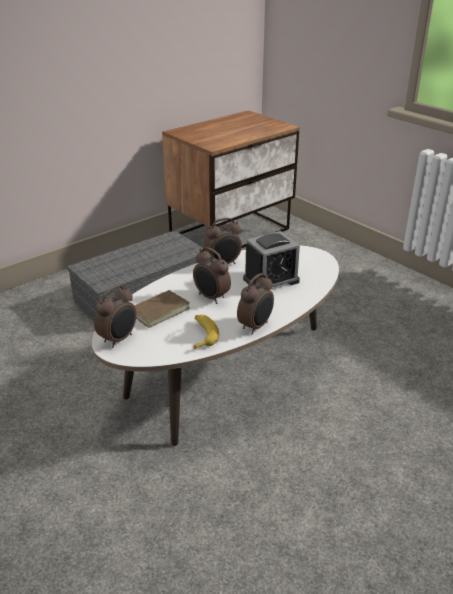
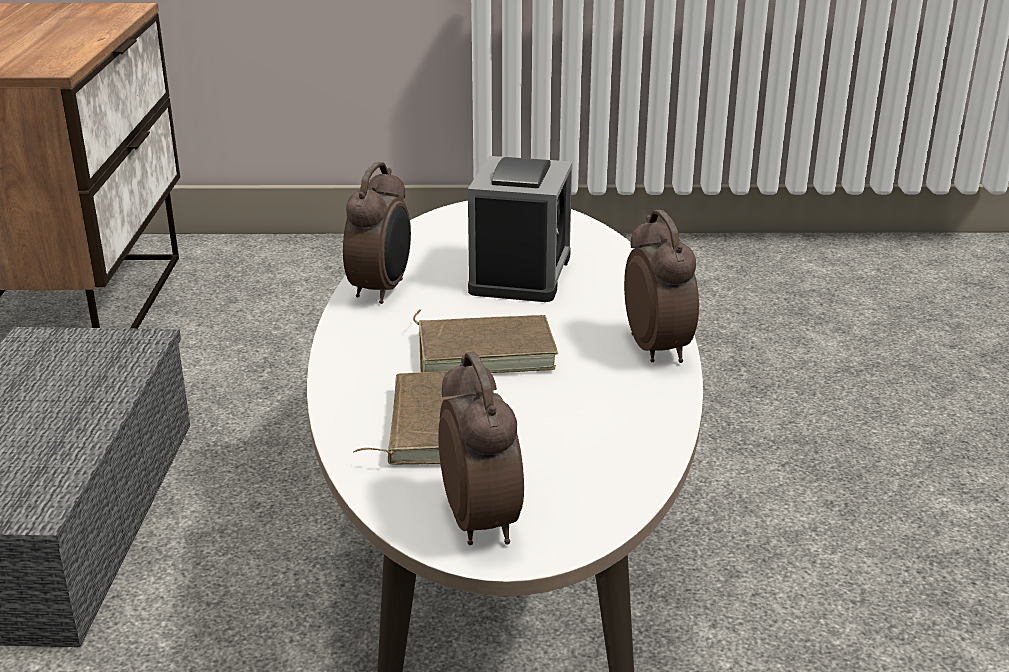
camera: 50 degrees left, 5 degrees down
alarm clock [193,247,231,304] -> brown book [413,309,558,373]
banana [194,315,219,349] -> none

